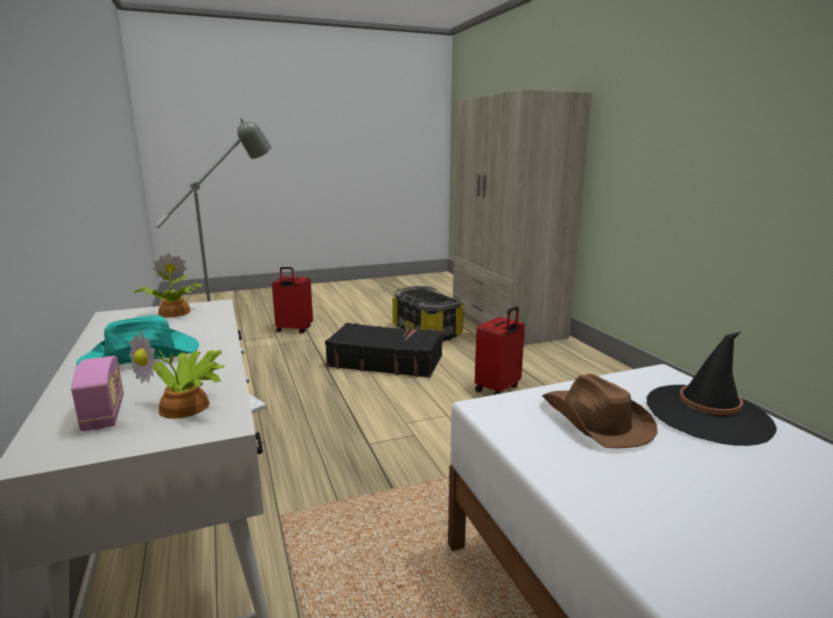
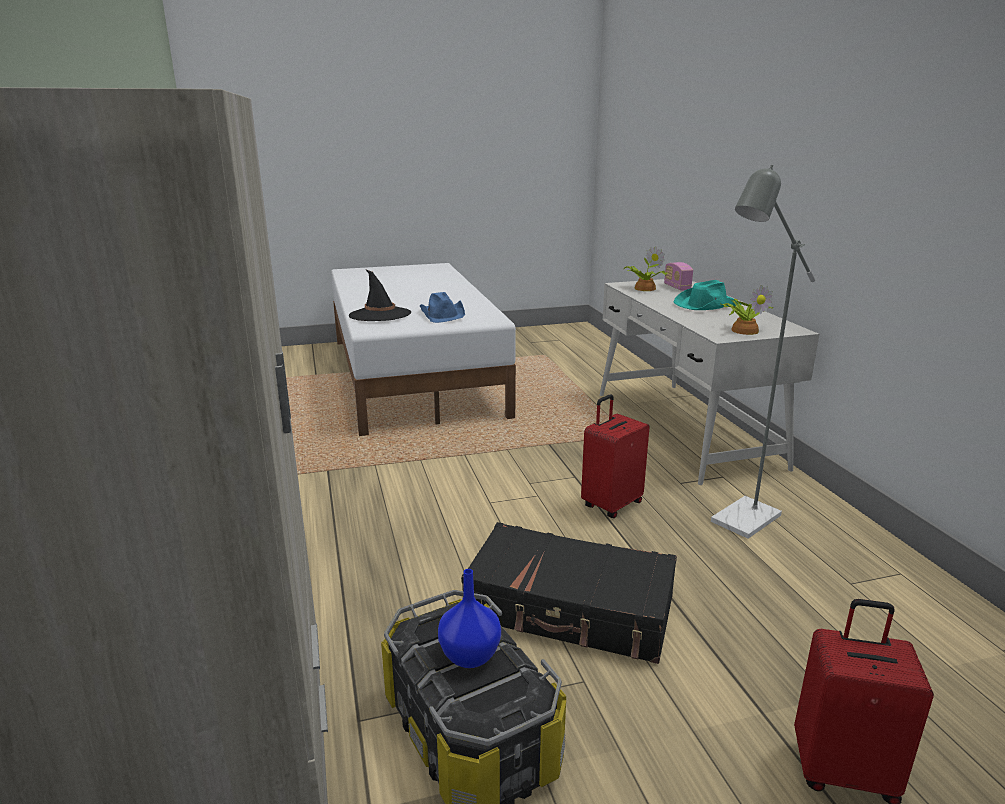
camera: 175 degrees left, 5 degrees up
red suitcase [475,306,525,395] -> red suitcase moved to [581,394,649,518]
brown hat [542,374,658,448] -> blue hat [420,292,465,323]
none -> blue vase [438,569,501,668]

